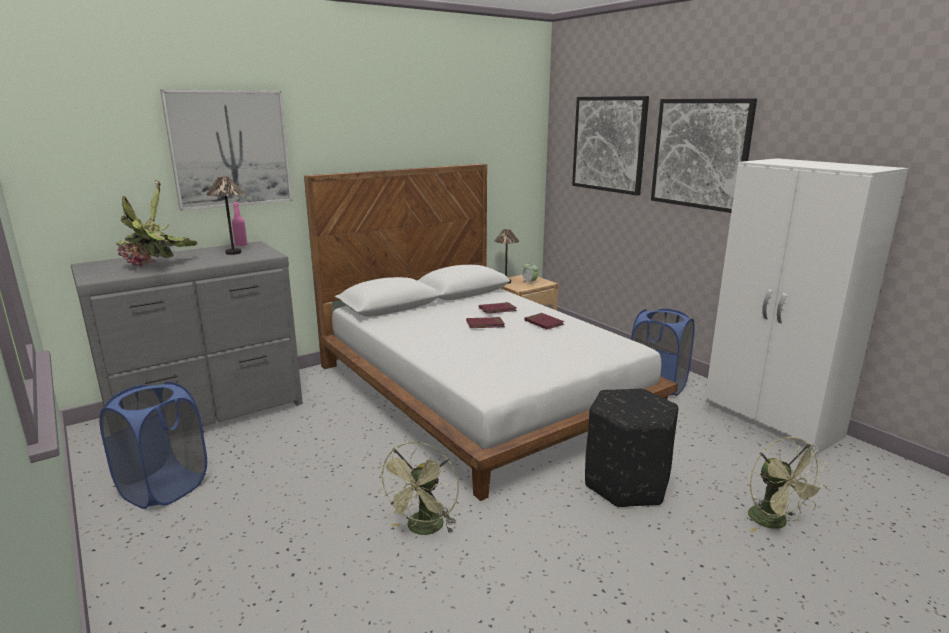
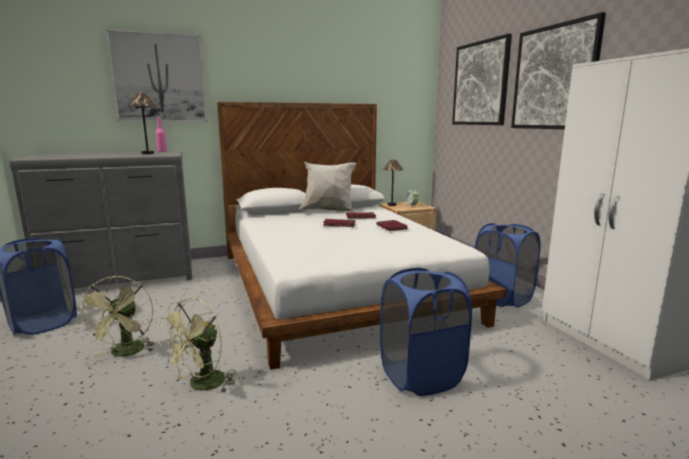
camera: 15 degrees right, 5 degrees down
potted plant [116,180,197,267] -> none
black ottoman [585,389,678,507] -> blue laundry basket [380,267,472,396]
green fan [748,437,829,533] -> green fan moved to [77,276,155,357]
none -> white pillow [299,162,356,212]

